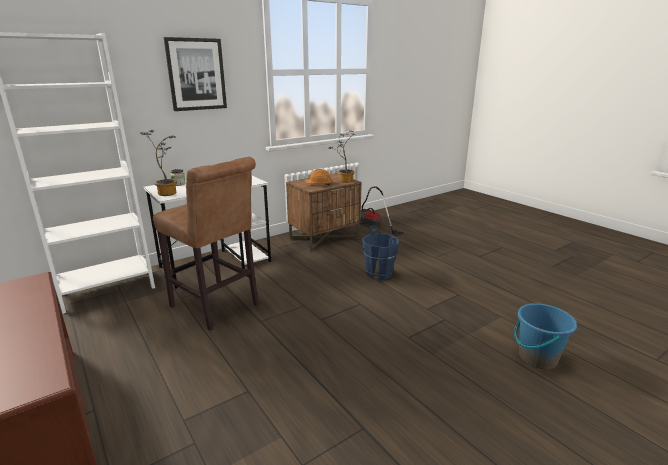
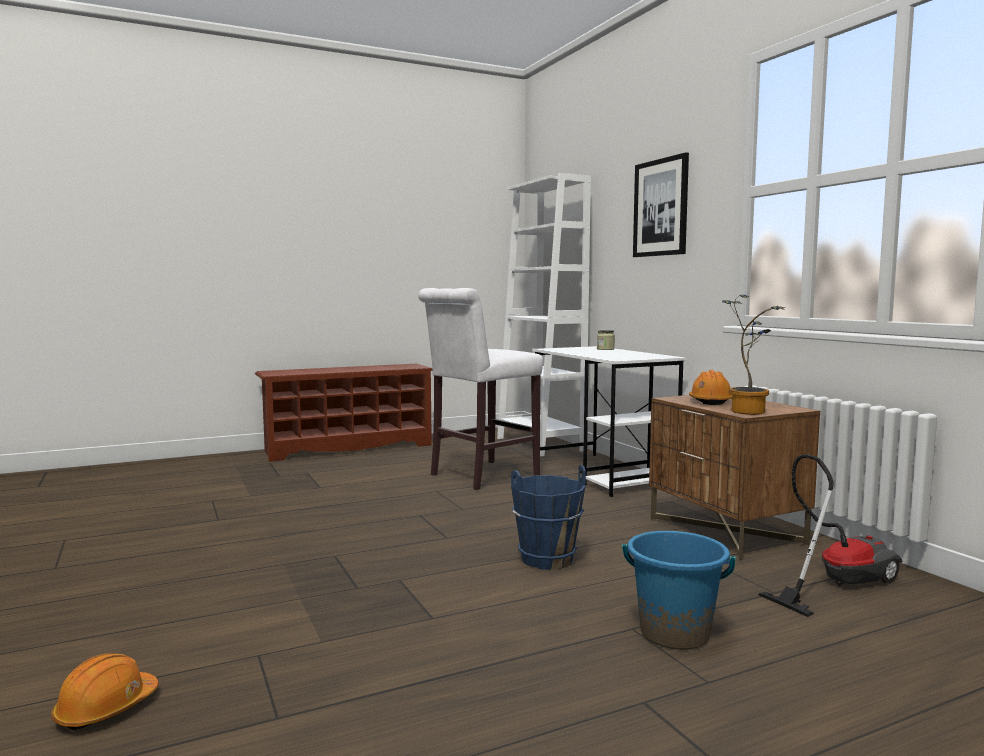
camera: 100 degrees right, 15 degrees down
potted plant [140,130,177,196] -> none
brown stool [153,157,259,331] -> white stool [418,288,543,490]
blue bucket [514,303,577,370] -> blue bucket moved to [622,531,735,650]
none -> orange hard hat [51,653,159,731]

